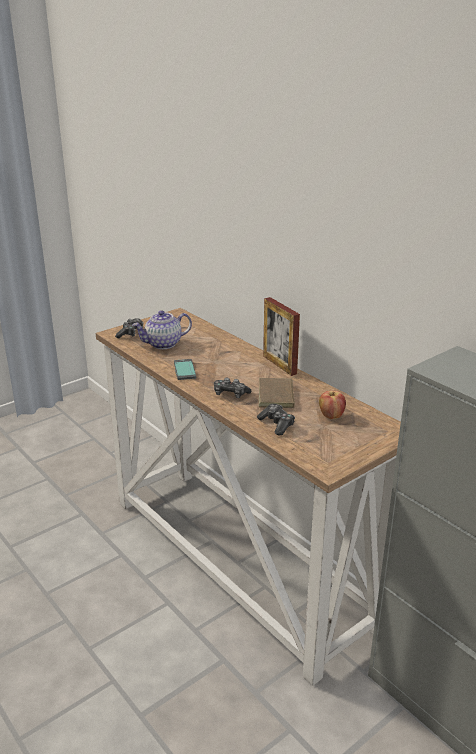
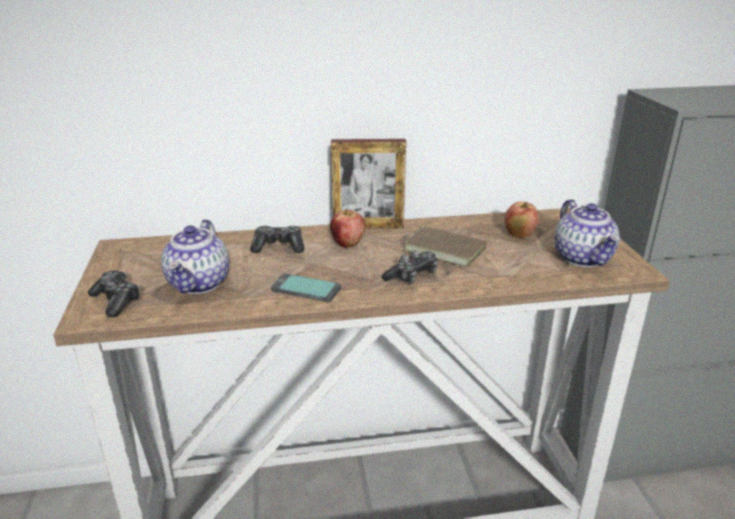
camera: 60 degrees left, 0 degrees up
game controller [257,404,295,436] -> game controller moved to [250,226,304,253]
none -> apple [330,209,365,248]
none -> teapot [555,199,621,267]

